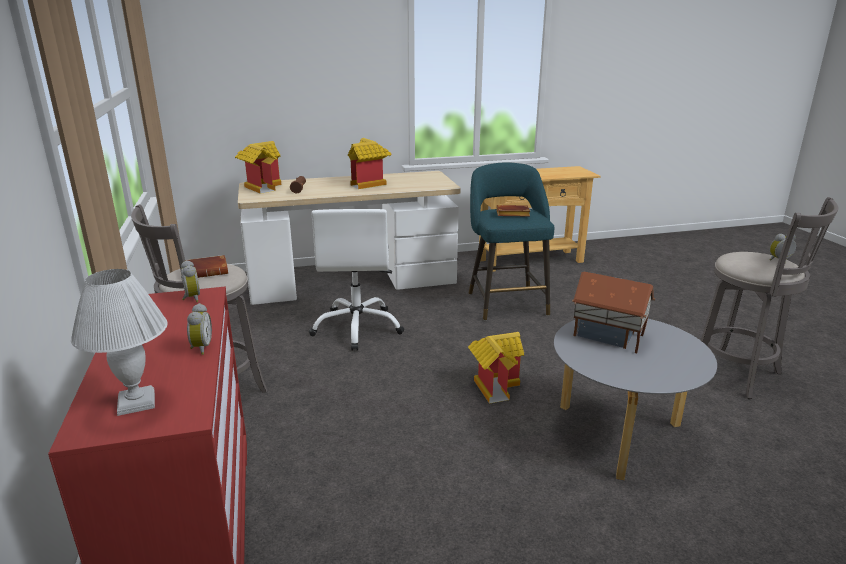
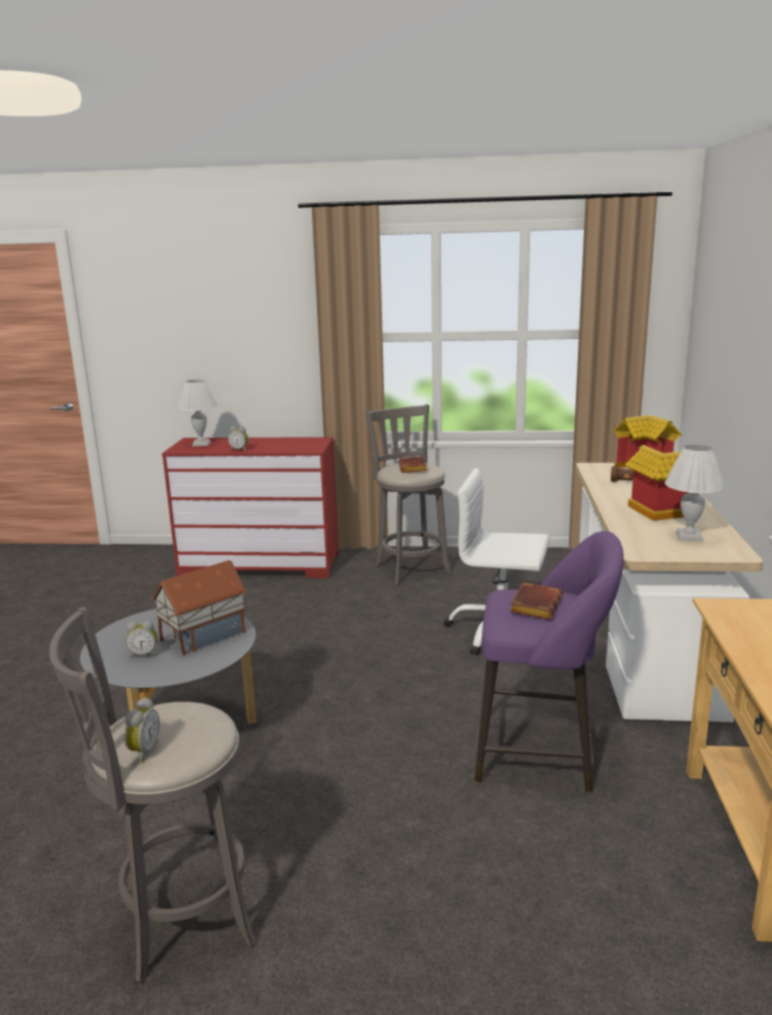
camera: 110 degrees right, 5 degrees down
alarm clock [181,260,200,302] -> alarm clock moved to [126,620,158,658]
toy house [468,332,524,403] -> none
turquoise stool [469,162,554,321] -> purple stool [475,531,624,793]
none -> white table lamp [664,444,725,542]

